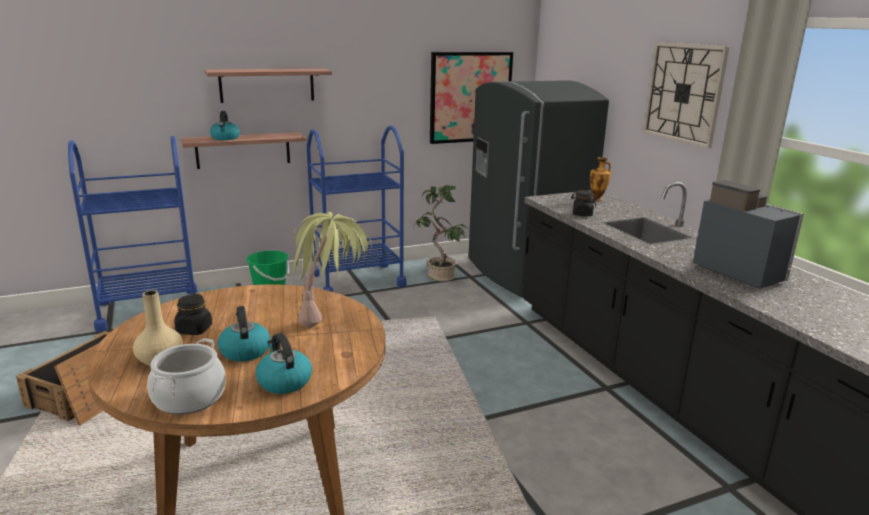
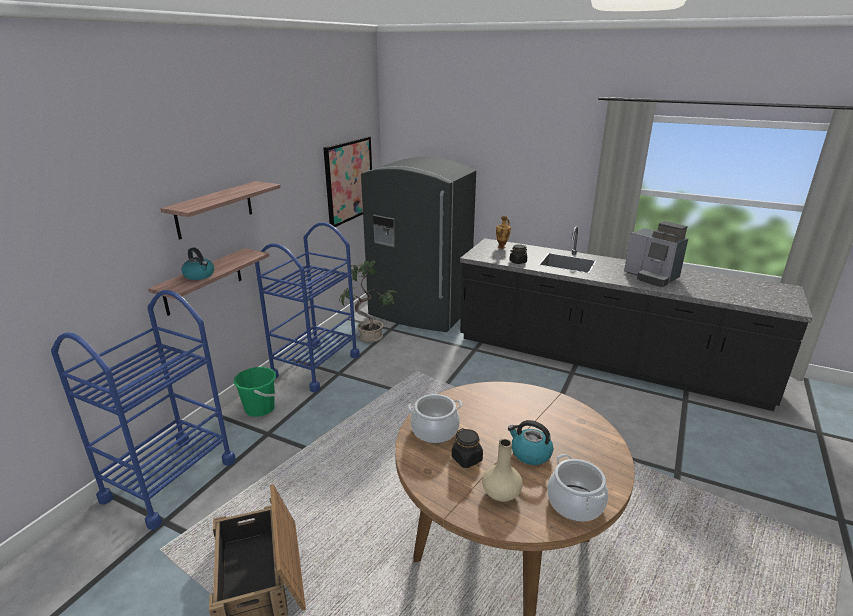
camera: 40 degrees left, 5 degrees up
kettle [255,333,312,394] -> none
potted plant [293,212,372,328] -> none
wall clock [643,42,729,148] -> none
coffee machine [693,180,804,289] -> coffee machine turned 150 degrees counterclockwise [624,221,688,287]
none -> cooking pot [408,394,462,443]

